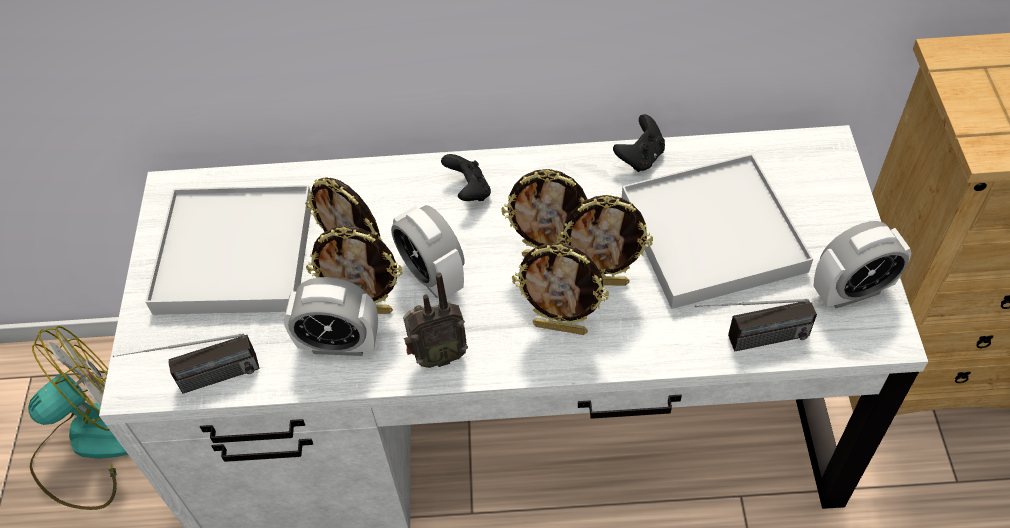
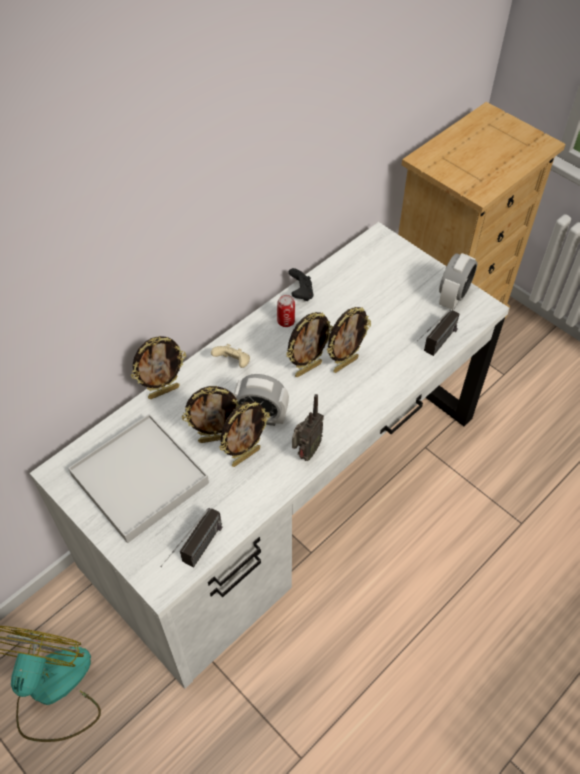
camera: 45 degrees left, 0 degrees up
alarm clock [284,277,378,356] -> none
black game controller [441,154,491,201] -> beige game controller [211,344,250,368]
picture frame [512,243,609,335] -> picture frame moved to [131,336,186,399]
white tray [622,154,813,309] -> none
none -> can [277,295,295,327]

